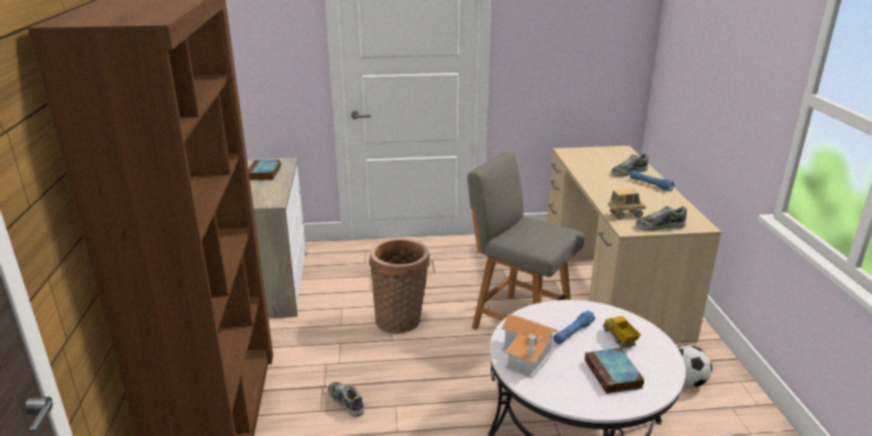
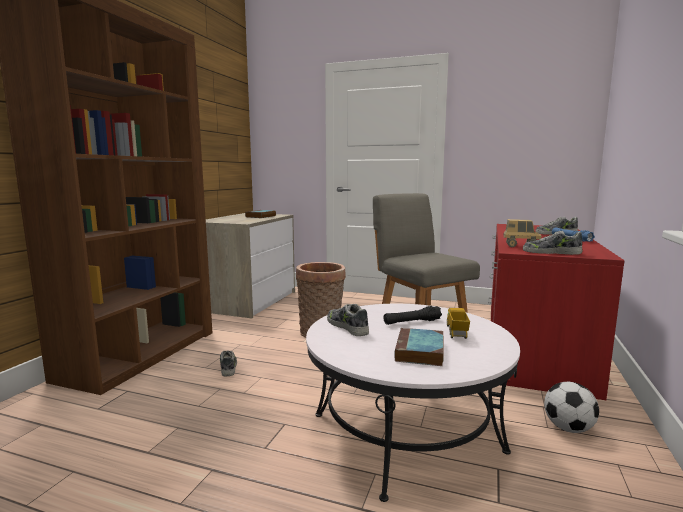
camera: 25 degrees right, 15 degrees down
toy house [501,314,559,378] -> shoe [327,304,369,336]
beige desk [547,146,721,344] -> red desk [488,224,624,400]
blue flashlight [553,310,595,344] -> black flashlight [384,306,442,325]

